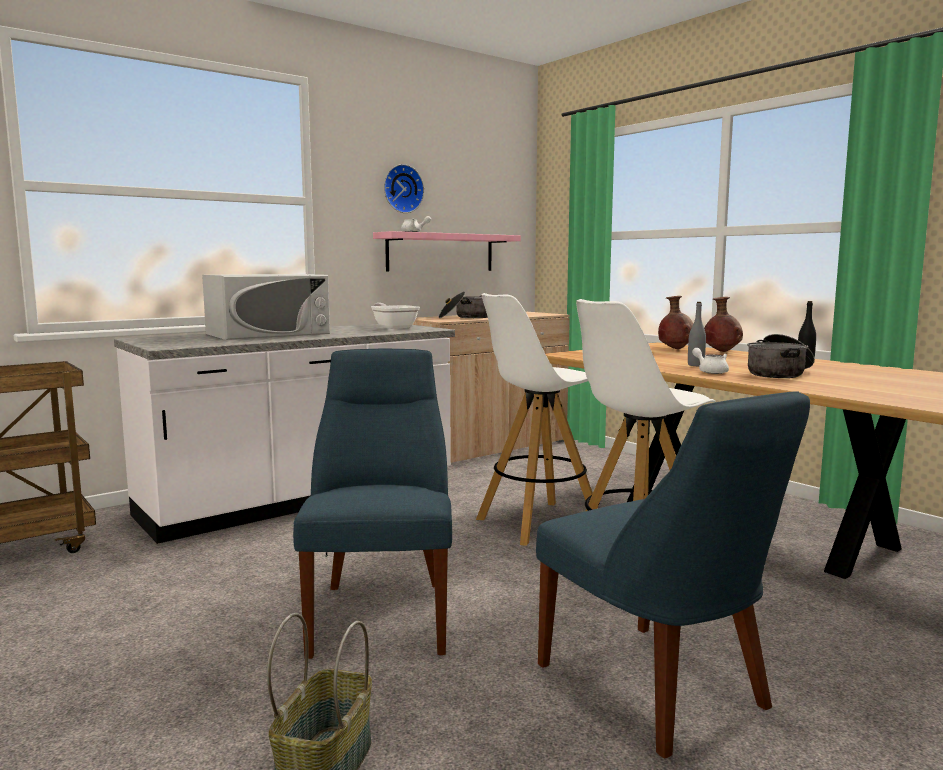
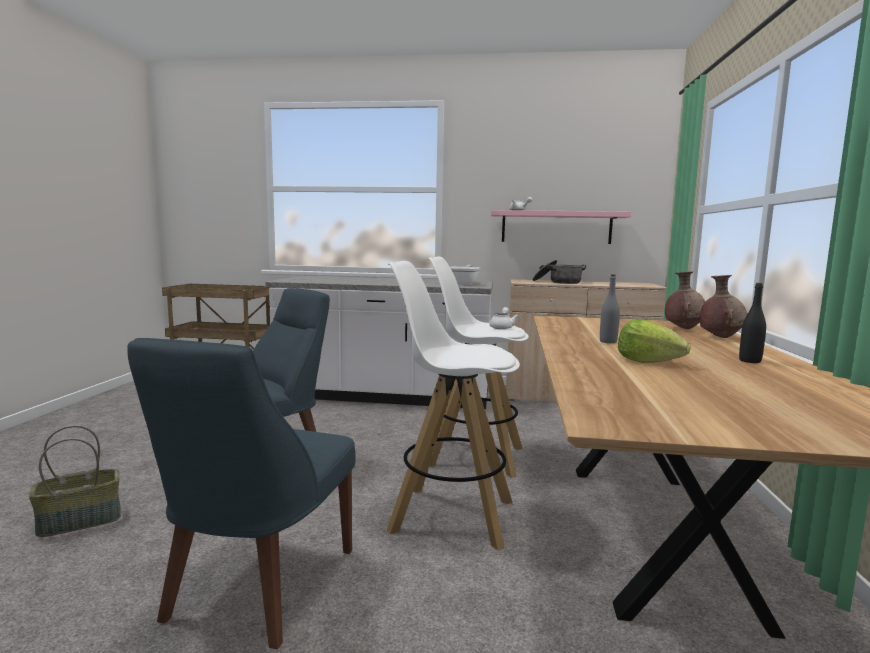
camera: 45 degrees right, 0 degrees up
white microwave [202,274,330,340] -> none
wall clock [384,164,424,213] -> none
white teapot [692,348,729,374] -> white teapot moved to [489,307,519,329]
cooking pot [747,334,815,378] -> lettuce [618,319,690,363]

